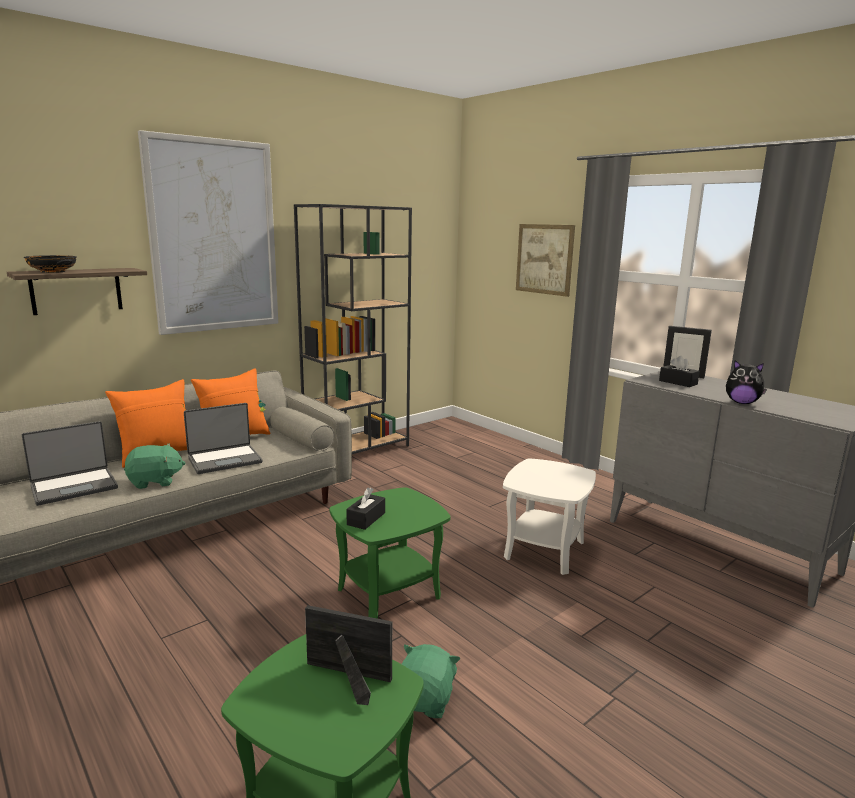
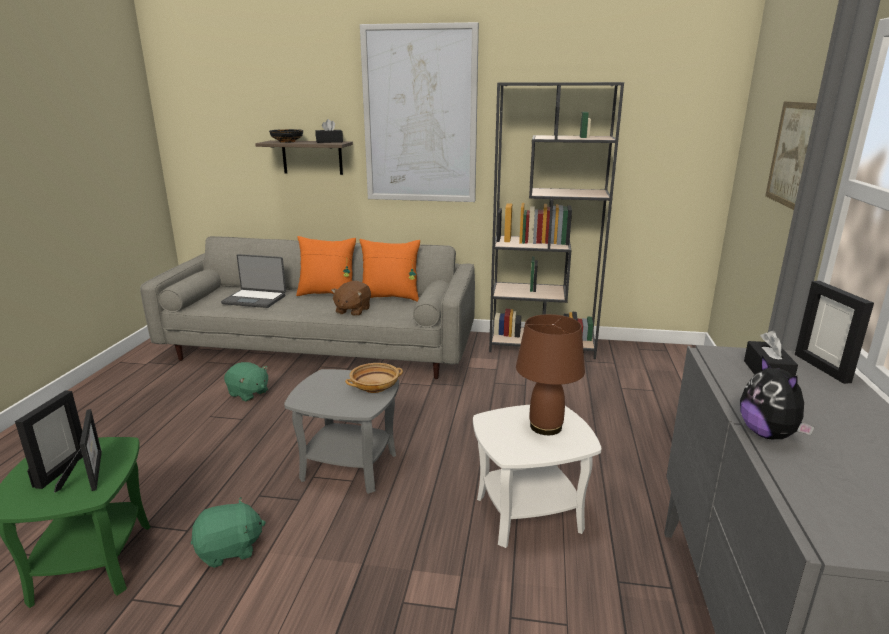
camera: 50 degrees right, 5 degrees up
green plush toy [124,443,185,489] -> green plush toy moved to [224,362,268,401]
laptop [184,403,263,474] -> brown plush toy [331,281,371,316]
green side table [330,487,451,619] -> grey side table [284,369,399,494]
black tissue box [346,487,385,530] -> black tissue box moved to [315,119,343,143]
none -> picture frame [15,390,83,489]
none -> beige bowl [345,363,403,393]
none -> brown table lamp [516,314,585,435]

